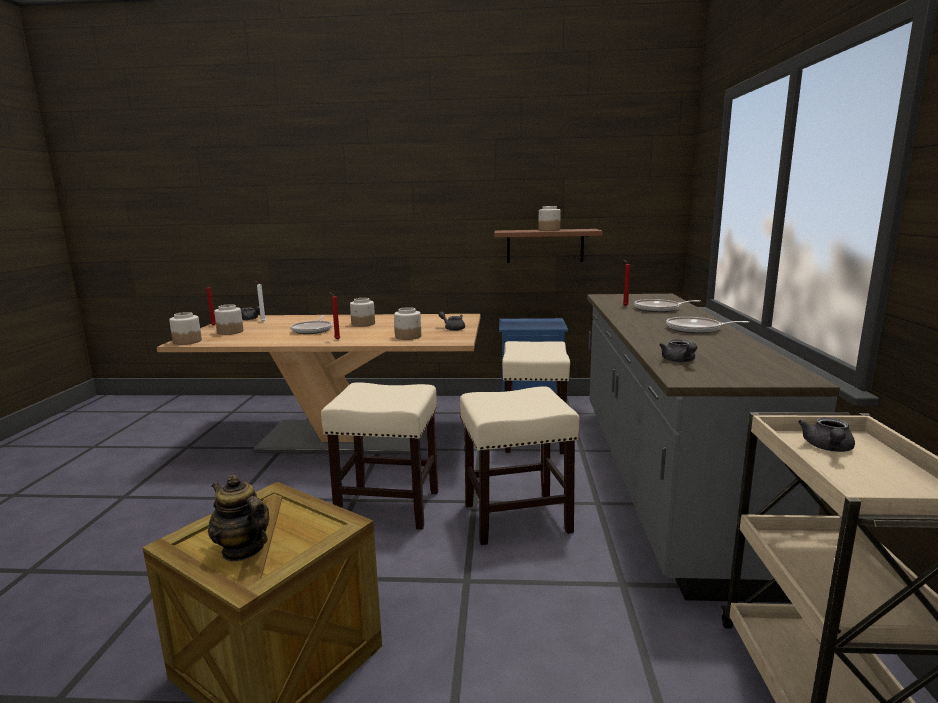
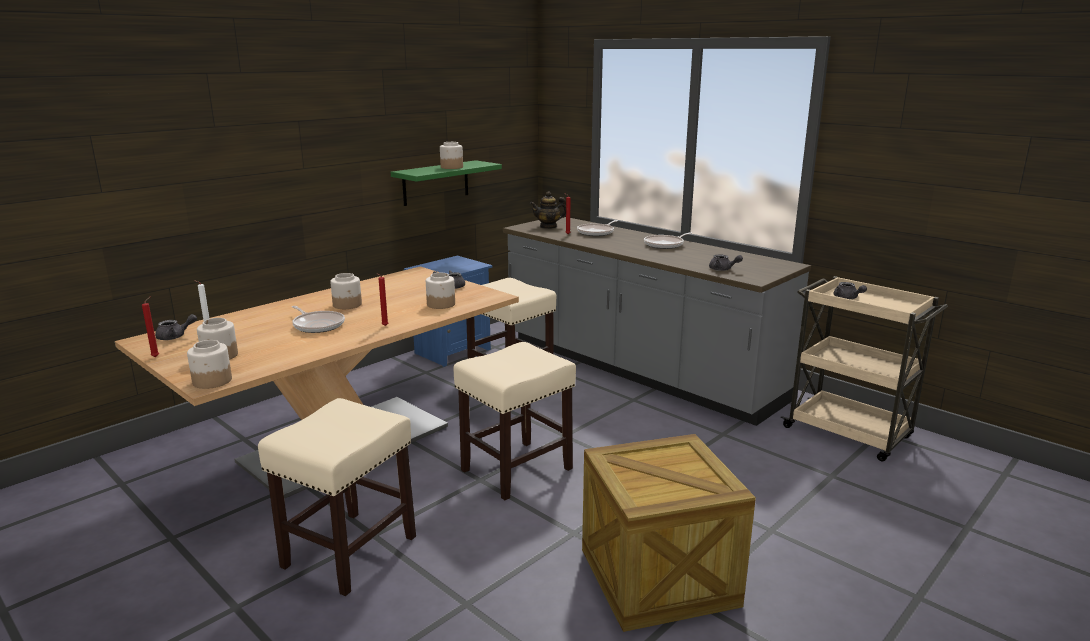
camera: 50 degrees left, 5 degrees up
teapot [208,475,269,561] -> teapot moved to [530,192,566,229]
beige stool [460,386,579,545] -> beige stool moved to [258,398,416,596]
brown shelf [494,229,603,263] -> green shelf [391,160,502,206]

